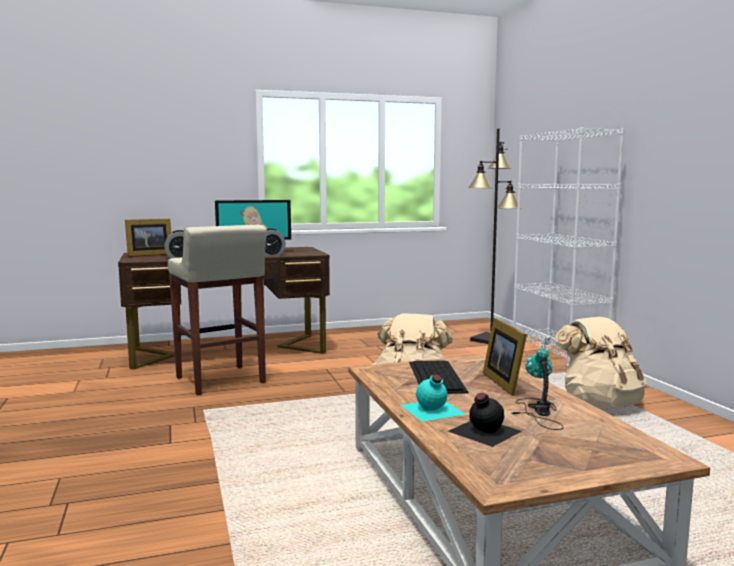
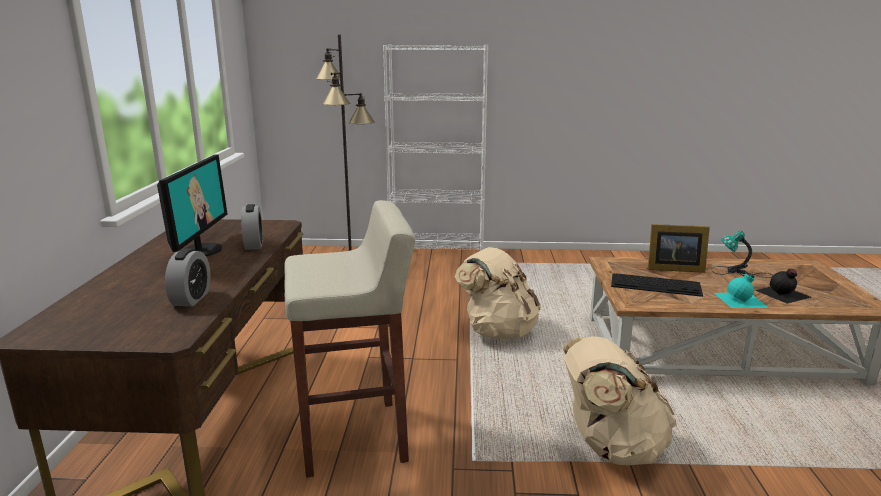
camera: 70 degrees left, 10 degrees up
picture frame [125,219,172,257] -> none
beige backpack [555,317,646,408] -> beige backpack moved to [563,336,677,465]

